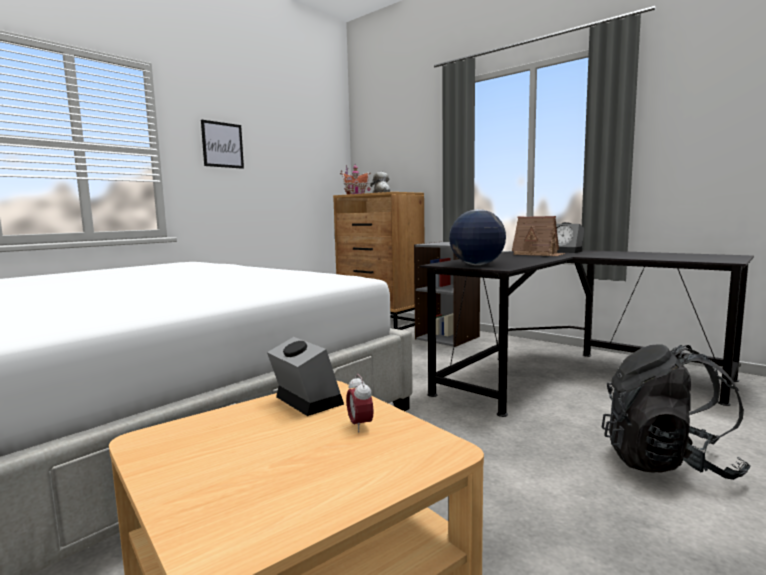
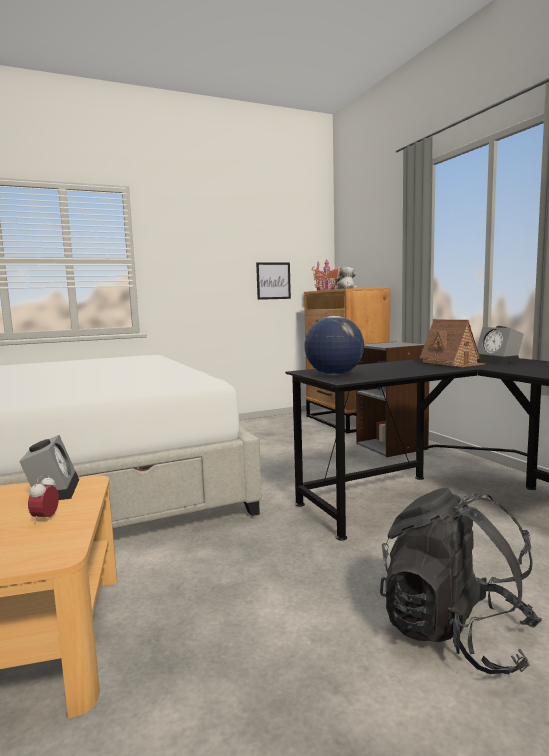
camera: 25 degrees right, 0 degrees up
picture [201,120,244,169] -> picture moved to [256,262,291,300]

